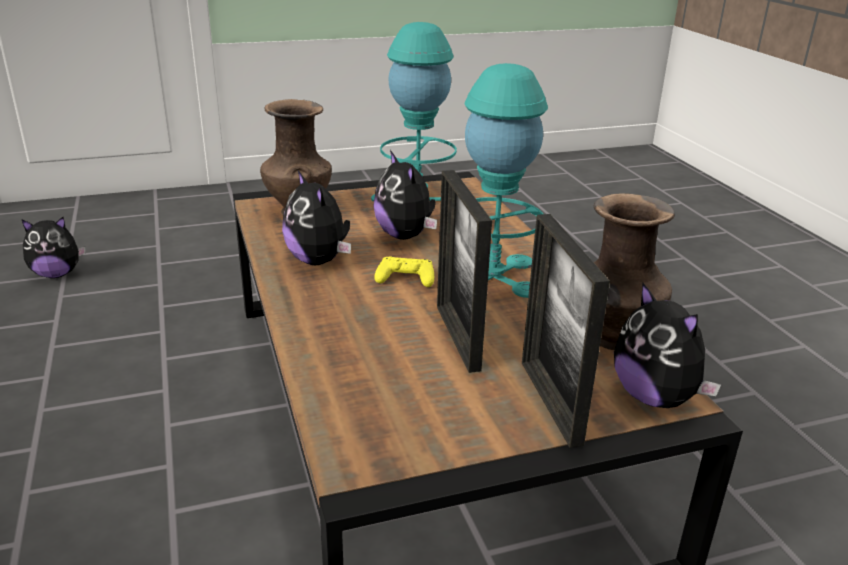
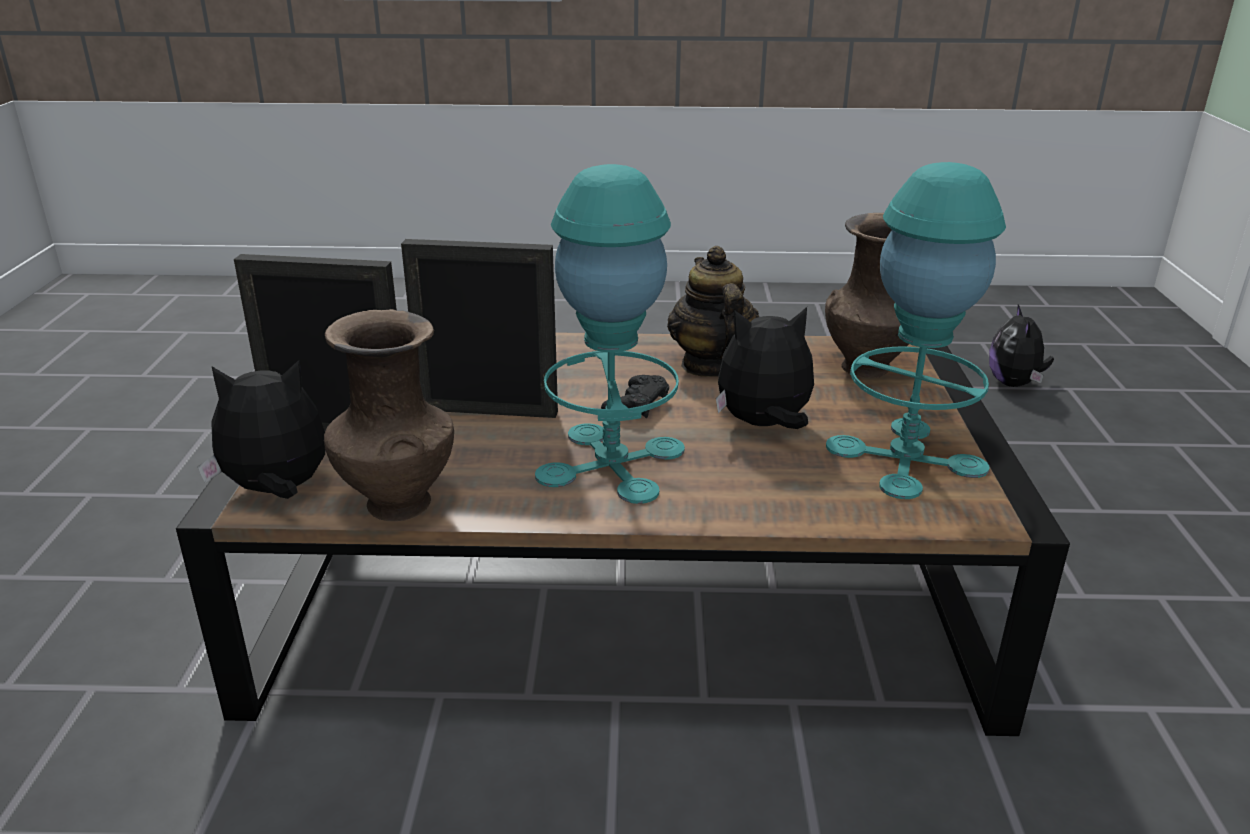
camera: 110 degrees right, 0 degrees up
plush toy [282,169,351,265] -> teapot [667,246,759,377]
yellow game controller [374,256,434,287] -> black game controller [601,375,669,418]

